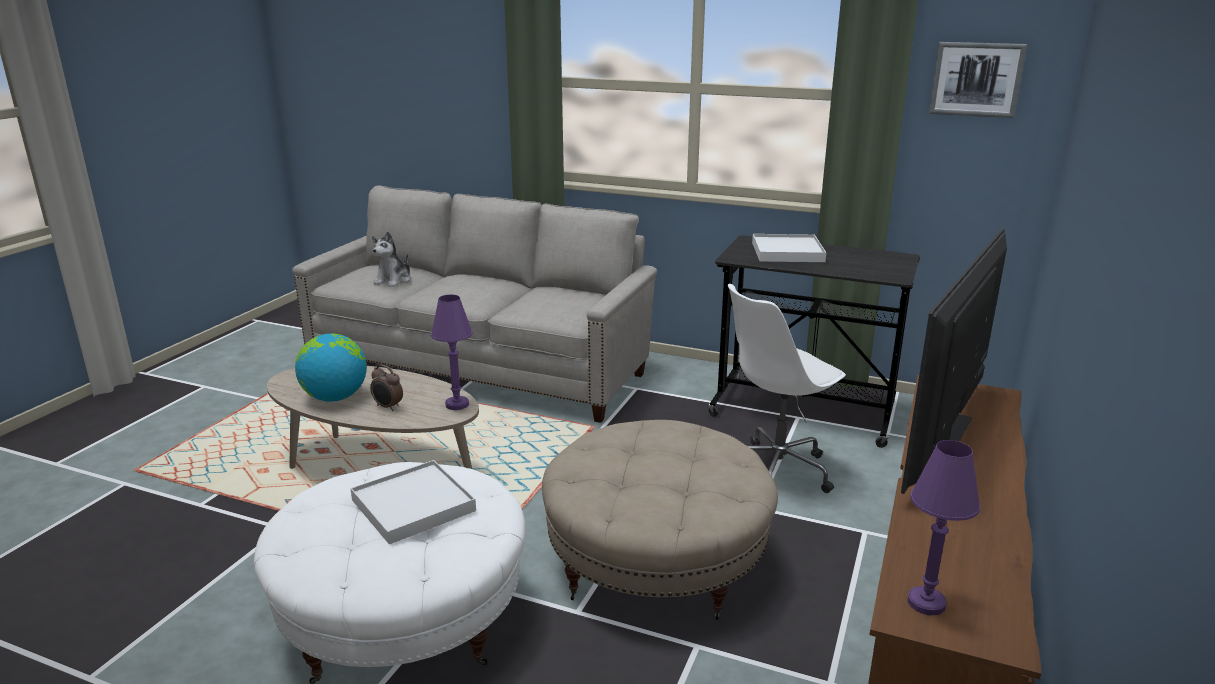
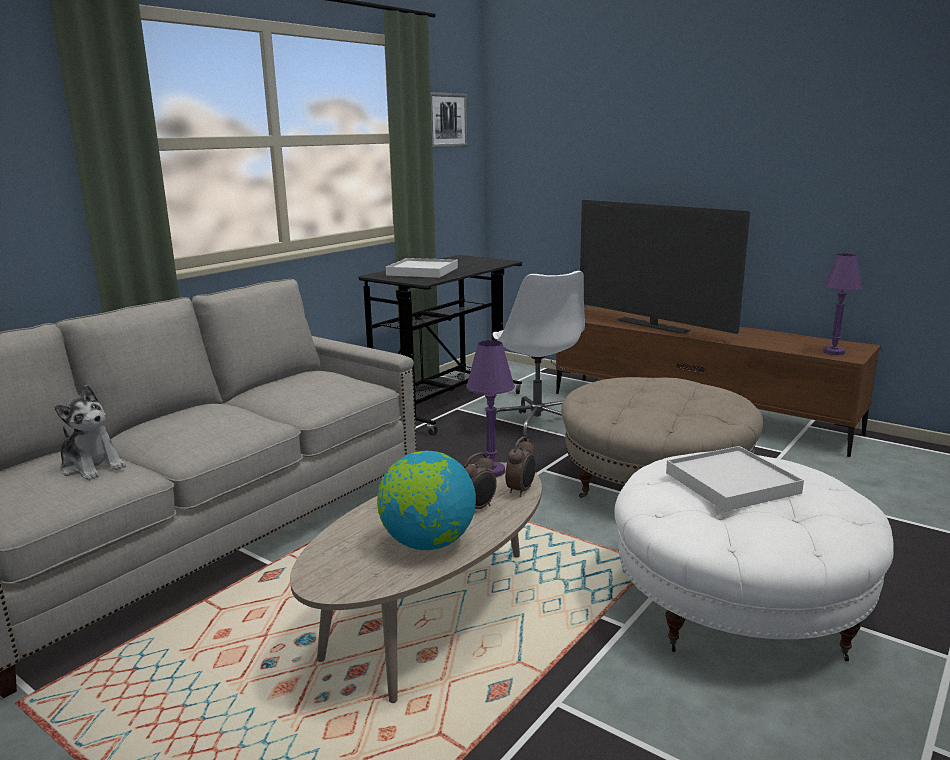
camera: 75 degrees left, 5 degrees down
none -> alarm clock [505,437,536,497]

